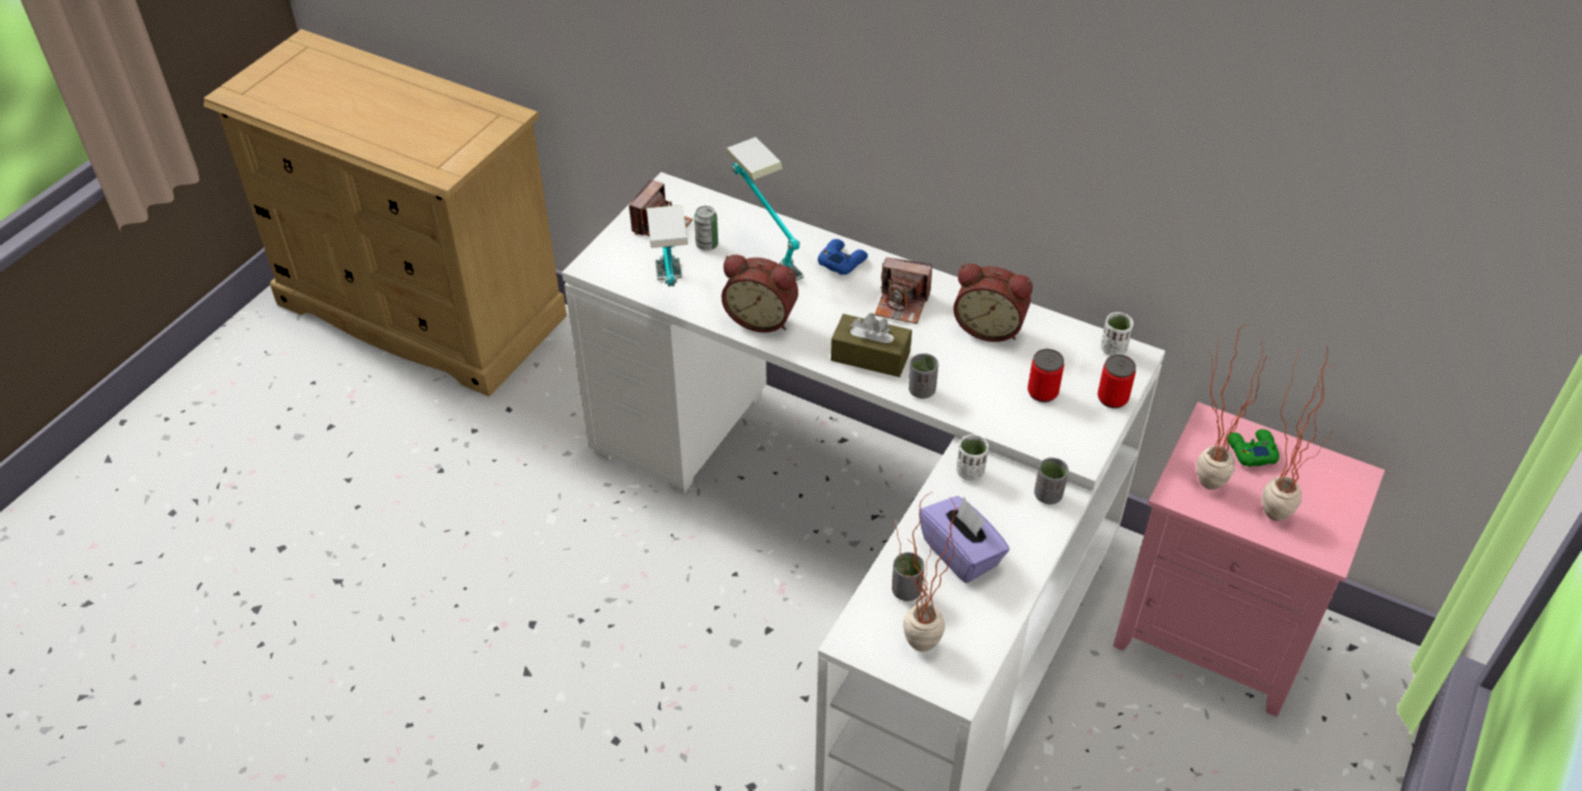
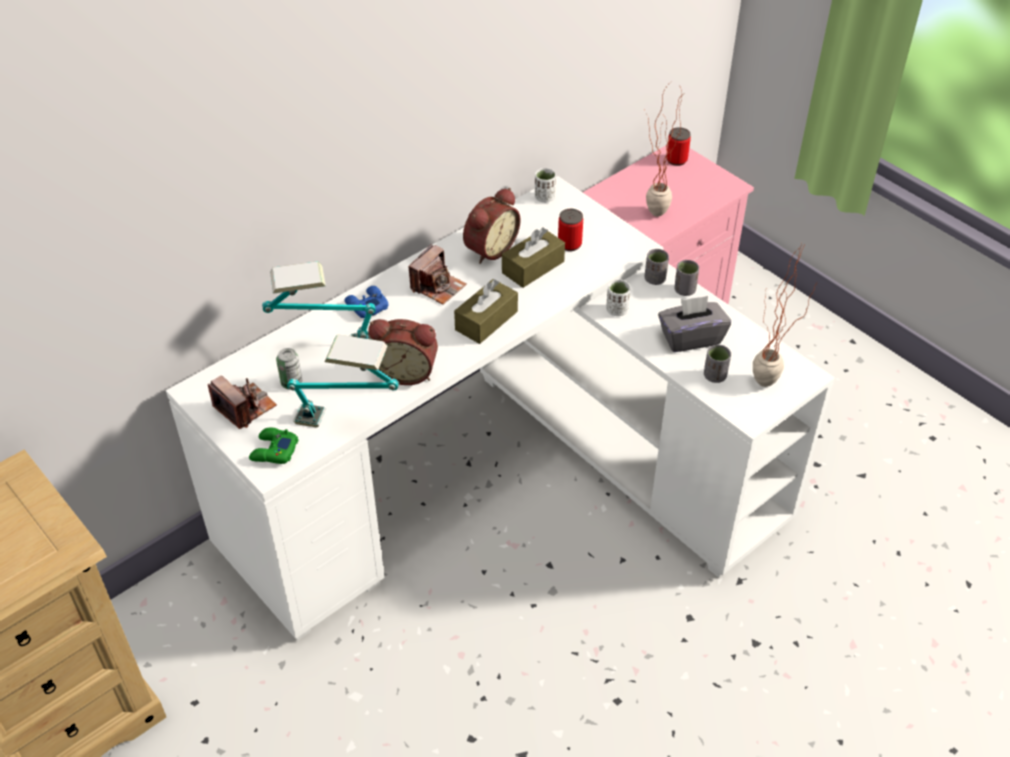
camera: 70 degrees left, 0 degrees up
alarm clock [721,255,798,333] -> alarm clock turned 60 degrees clockwise [369,319,438,385]
grey cup [909,353,938,399] -> grey cup moved to [675,260,699,296]
purple tissue box [919,496,1010,583] -> grey tissue box [658,296,731,352]
can [1098,355,1136,408] -> can moved to [666,127,691,166]
green game controller [1227,429,1279,467] -> green game controller moved to [249,427,299,464]
potted plant [1262,345,1333,521] -> none
none -> brown tissue box [502,228,565,288]

